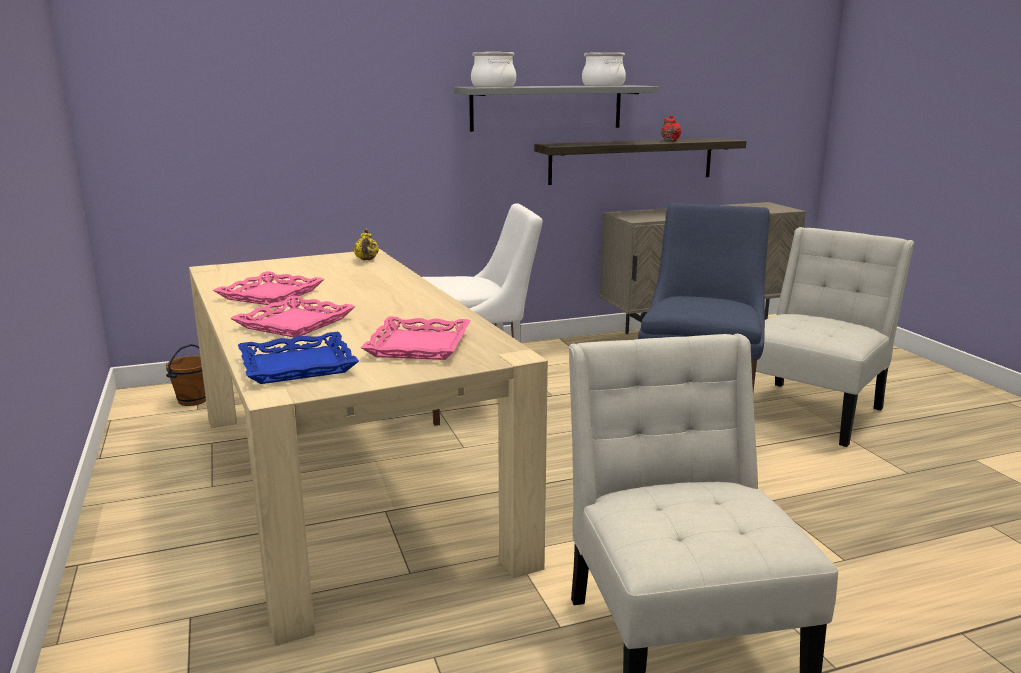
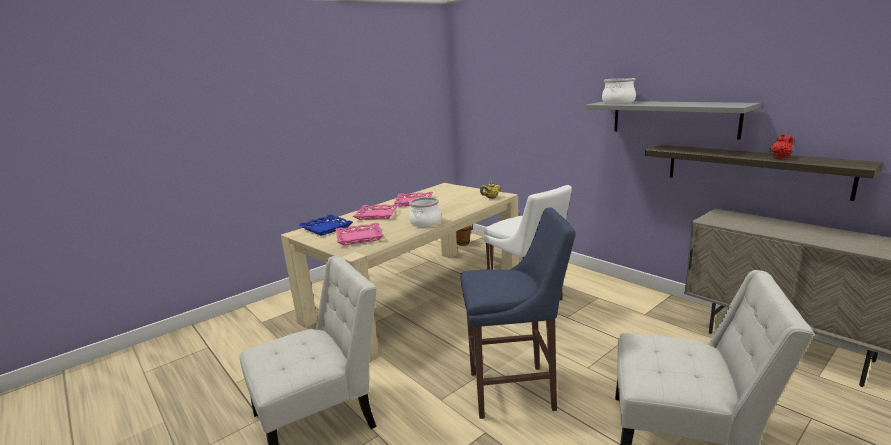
camera: 70 degrees right, 0 degrees up
cooking pot [582,52,626,86] -> cooking pot moved to [409,197,441,227]

